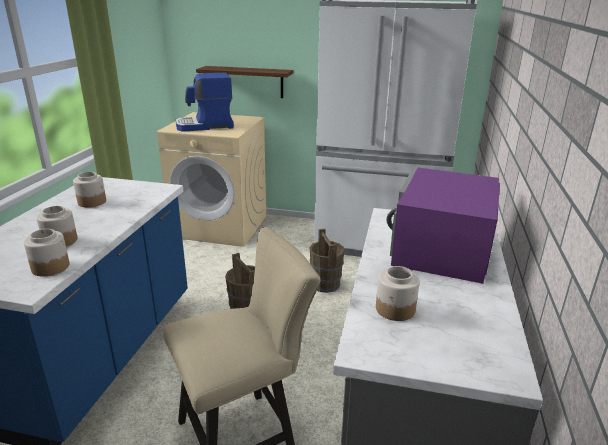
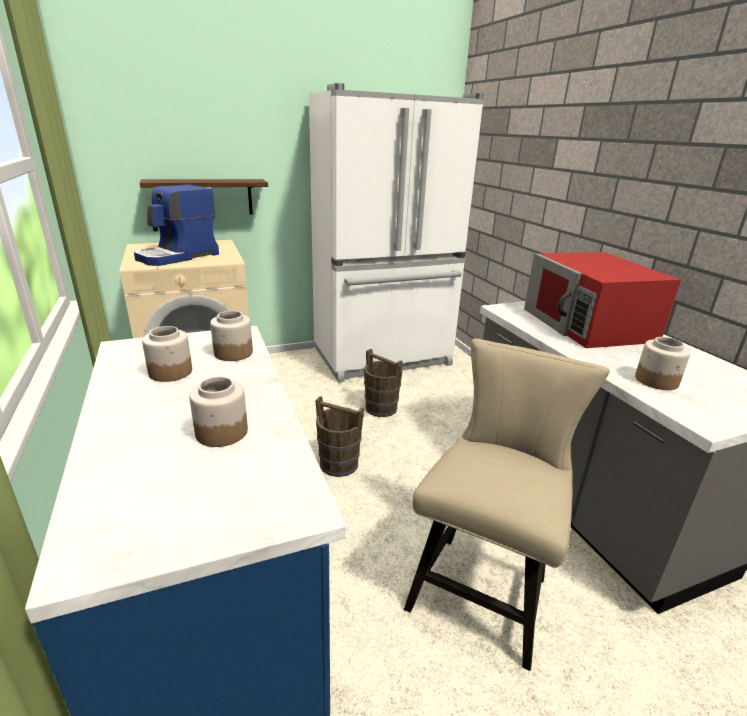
camera: 35 degrees left, 0 degrees up
jar [24,229,70,276] -> jar moved to [210,311,253,361]
purple microwave [387,167,500,284] -> red microwave [524,252,681,348]

